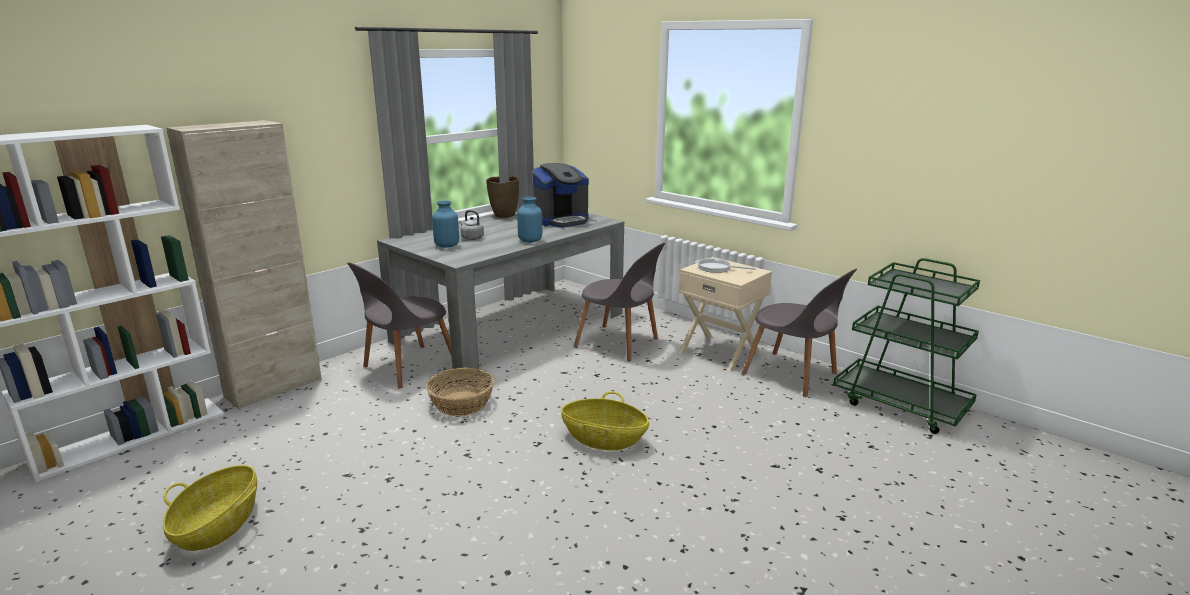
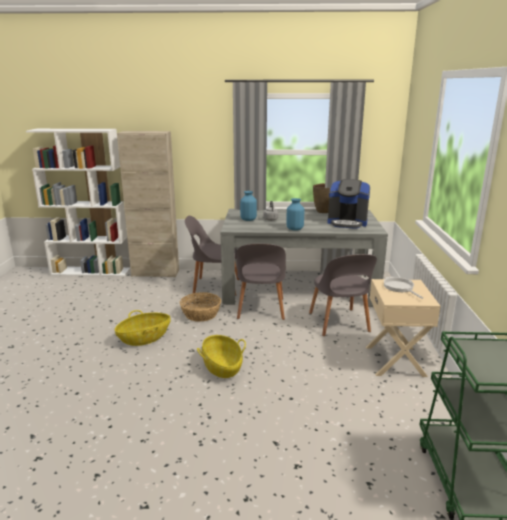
camera: 50 degrees right, 0 degrees up
basket [163,465,257,551] -> basket moved to [115,310,171,346]
grey chair [742,269,857,397] -> grey chair moved to [237,243,286,320]

